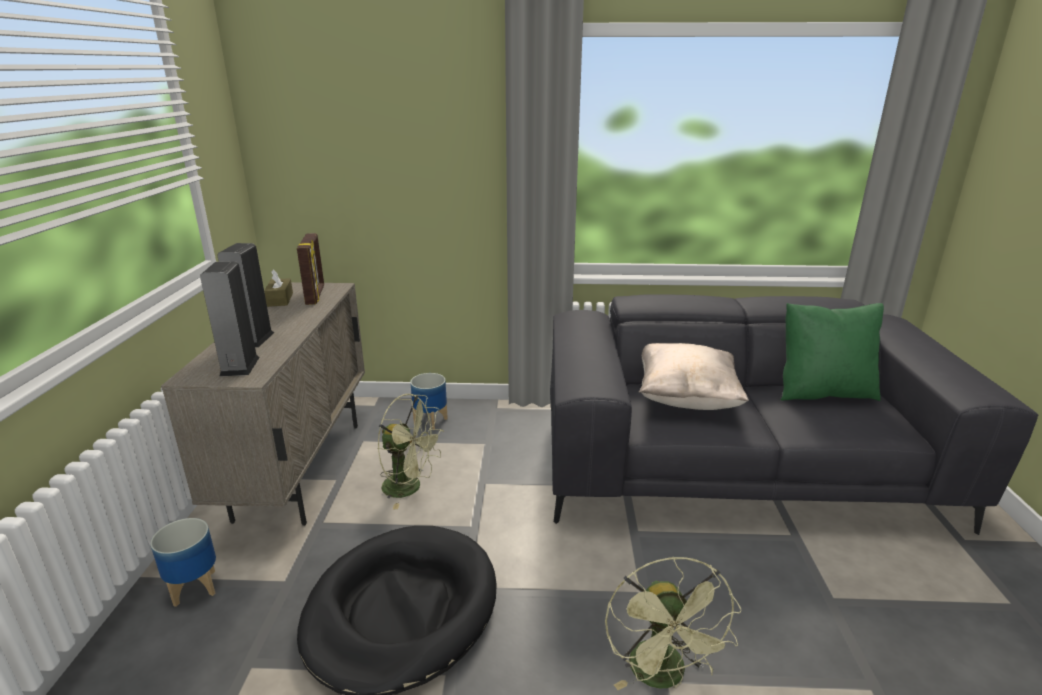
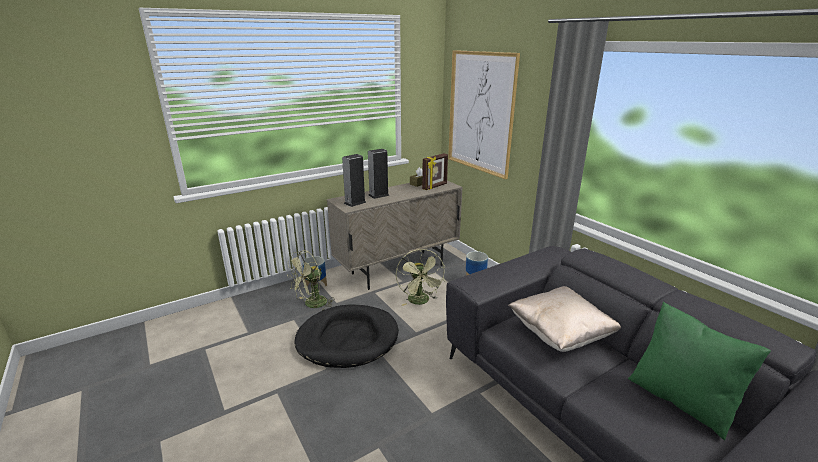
camera: 55 degrees right, 0 degrees up
green fan [605,557,742,690] -> green fan moved to [287,250,333,311]
none -> picture [448,50,520,179]

